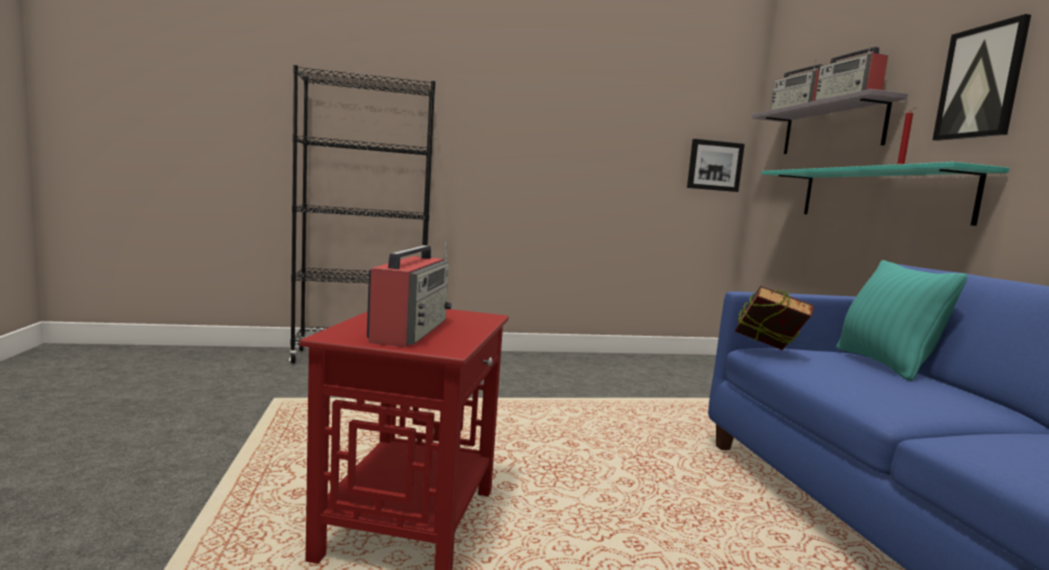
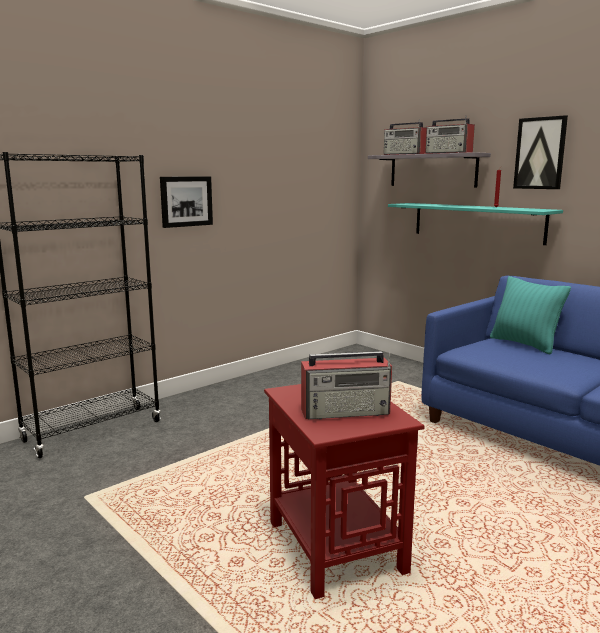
camera: 30 degrees left, 5 degrees up
radio [367,242,452,347] -> radio turned 105 degrees clockwise [301,351,392,419]
picture [687,139,745,192] -> picture moved to [160,176,213,228]
book [735,286,814,350] -> none

